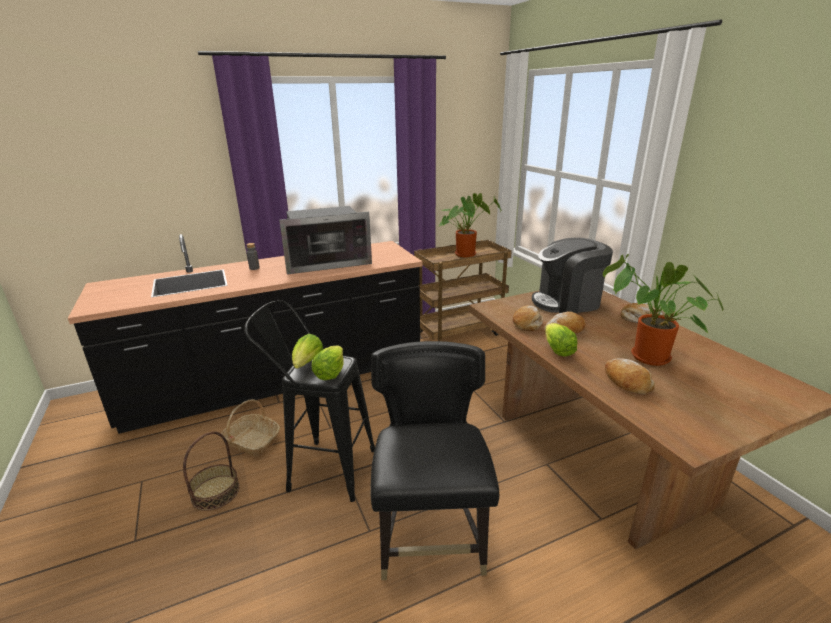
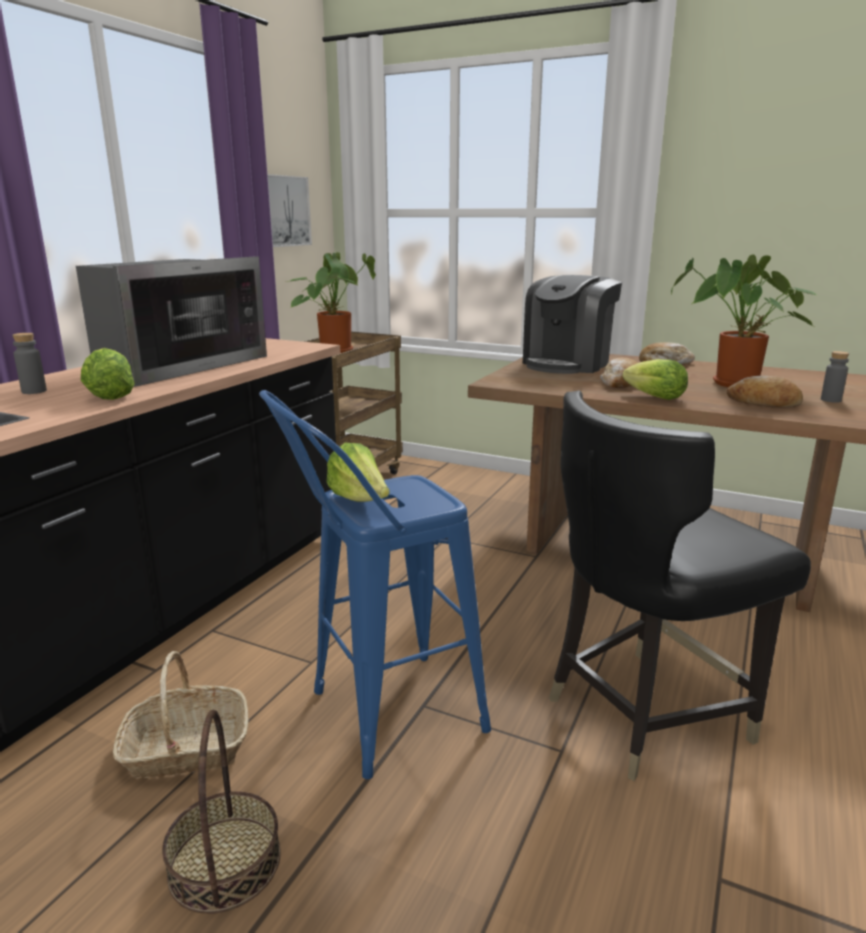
camera: 40 degrees left, 5 degrees down
black stool [244,300,375,502] -> blue stool [259,390,491,779]
lettuce [311,346,344,380] -> lettuce moved to [81,348,135,400]
black chair [370,341,499,580] -> black chair turned 75 degrees counterclockwise [549,391,811,781]
bread [513,305,543,331] -> none
none -> picture [267,174,312,247]
none -> grey bottle [821,351,849,403]

